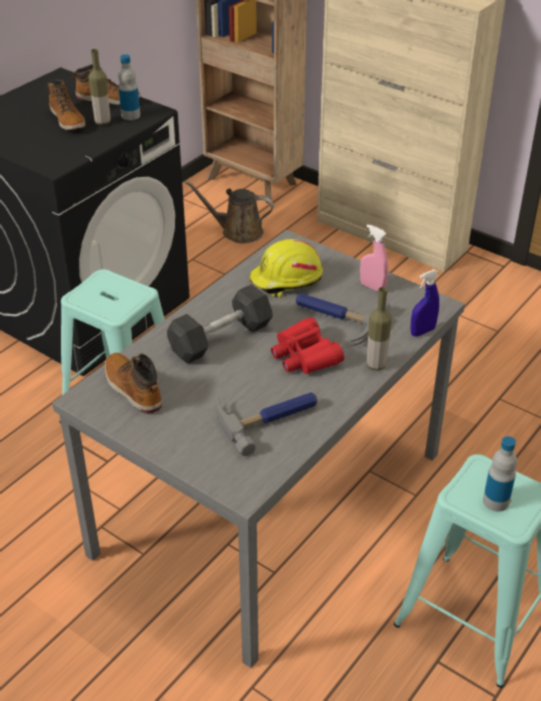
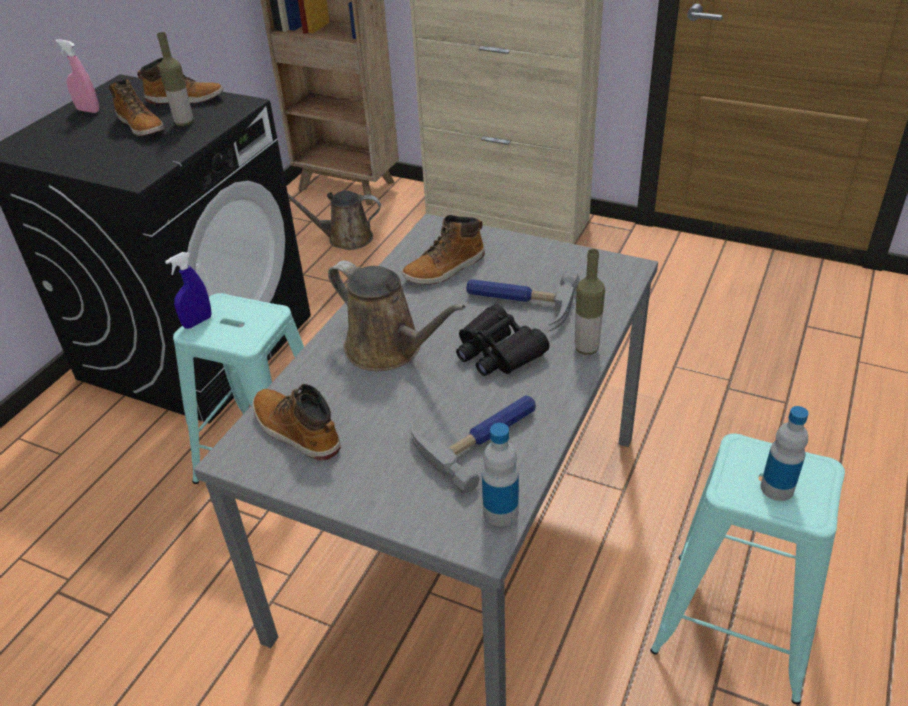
camera: 10 degrees left, 0 degrees up
bottle [118,54,140,120] -> bottle moved to [482,423,519,526]
grey dumbbell [167,284,273,364] -> brown watering can [328,260,466,371]
yellow hard hat [250,239,323,298] -> boot [402,215,485,285]
red binoculars [271,317,344,374] -> black binoculars [456,304,549,376]
pink spray bottle [360,224,388,291] -> pink spray bottle moved to [55,39,99,113]
blue spray bottle [410,269,439,337] -> blue spray bottle moved to [165,252,211,329]

